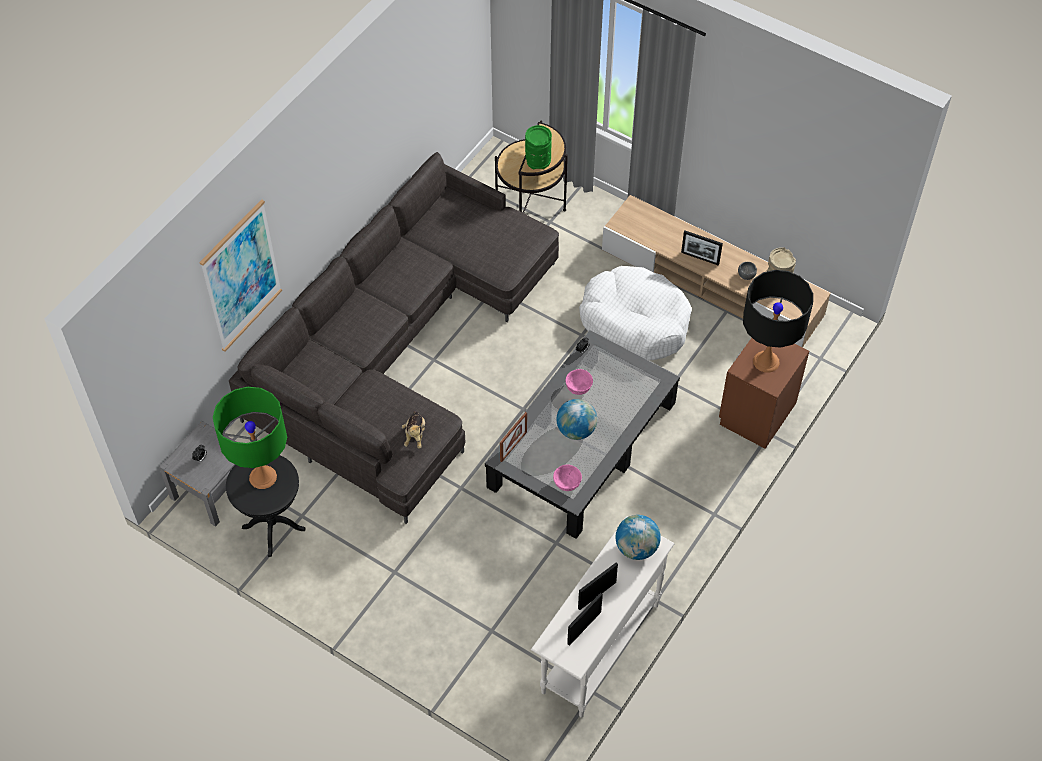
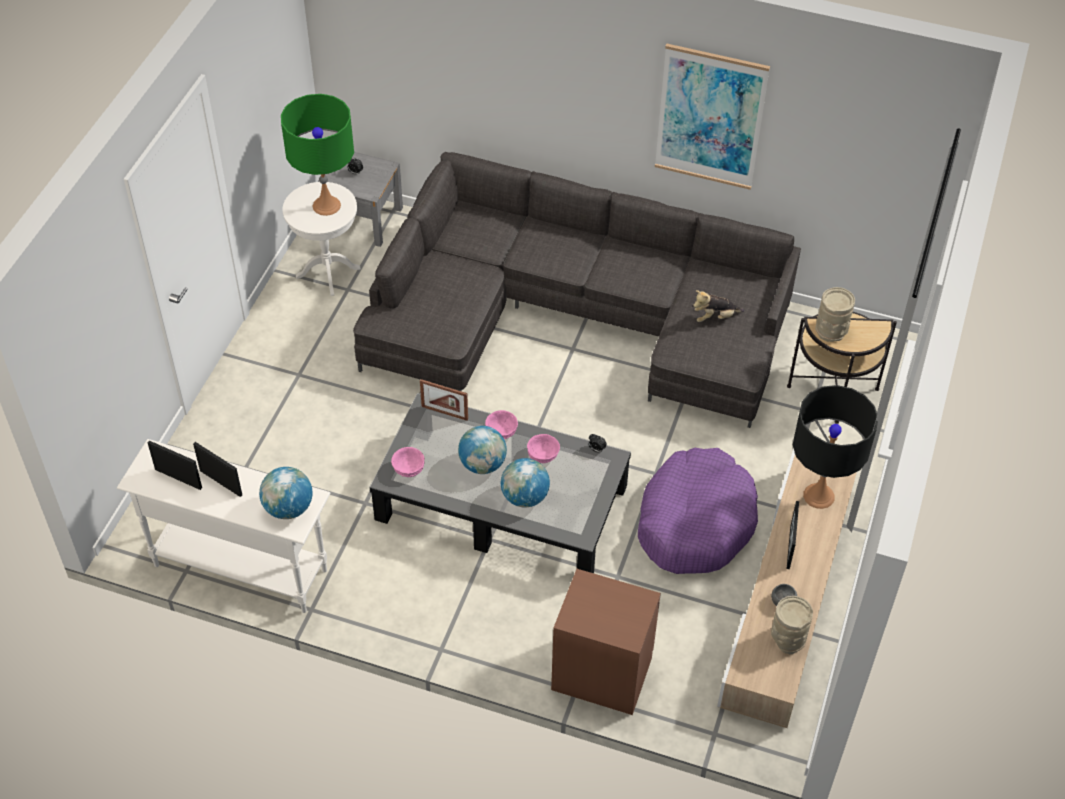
camera: 75 degrees right, 5 degrees down
picture [199,199,282,352] -> picture moved to [655,44,770,190]
black side table [226,455,305,557] -> white side table [283,182,361,296]
plush toy [402,411,425,449] -> plush toy moved to [693,290,744,322]
green vase [525,125,552,169] -> beige vase [815,287,855,342]
white dog bed [579,266,692,360] -> purple dog bed [638,448,758,574]
black table lamp [743,270,813,372] -> black table lamp moved to [793,385,878,509]
none -> pink bowl [485,410,518,439]
none -> globe [501,458,550,507]

